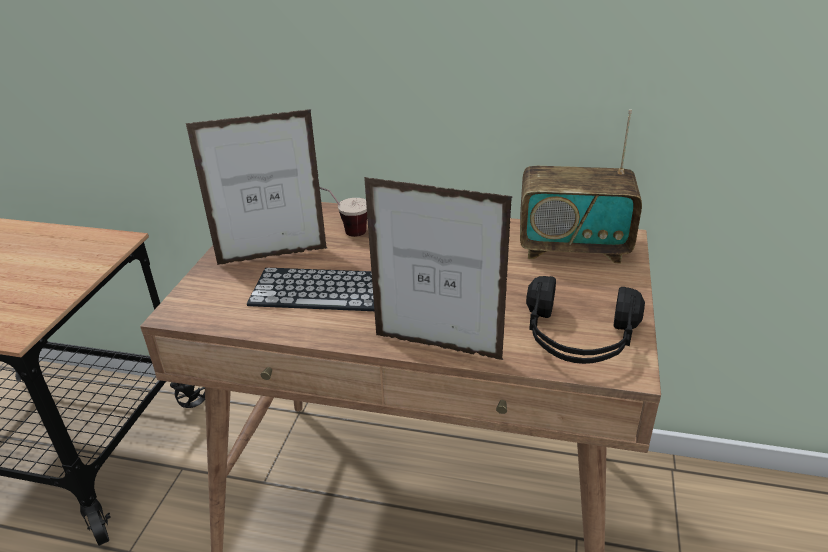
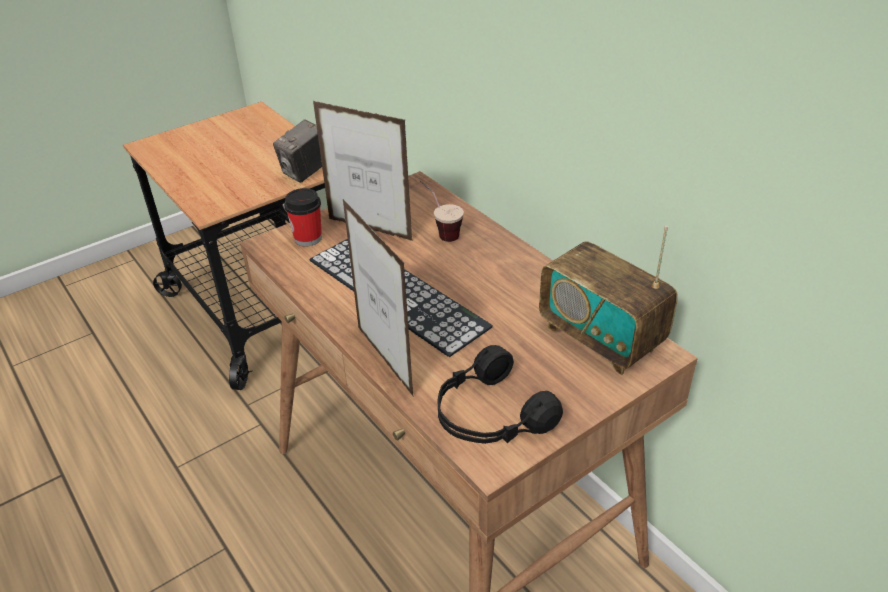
camera: 40 degrees right, 5 degrees up
none -> camera [273,119,322,183]
none -> cup [284,188,322,247]

